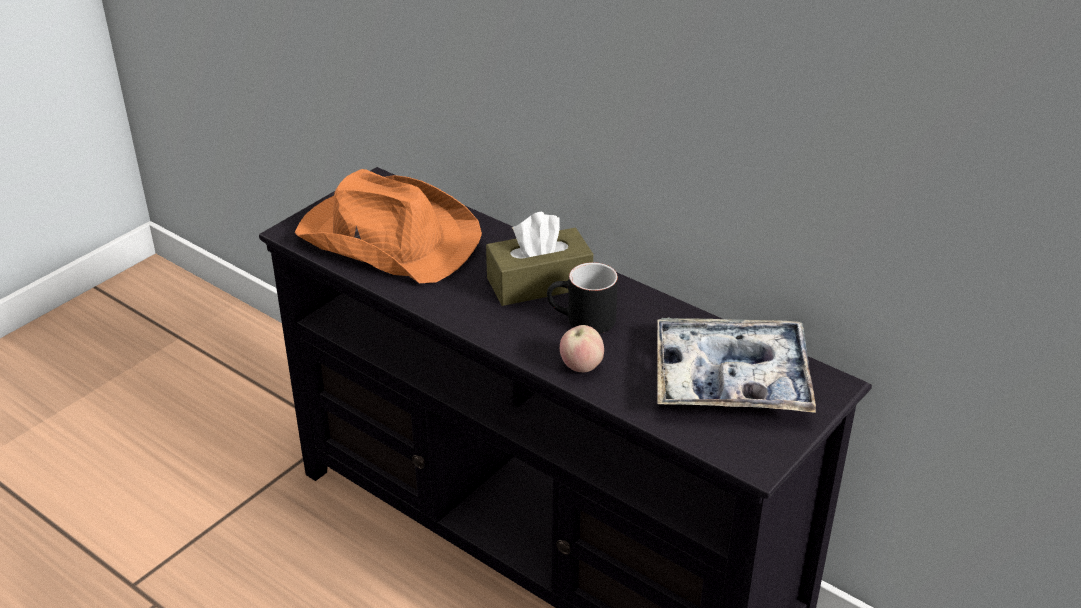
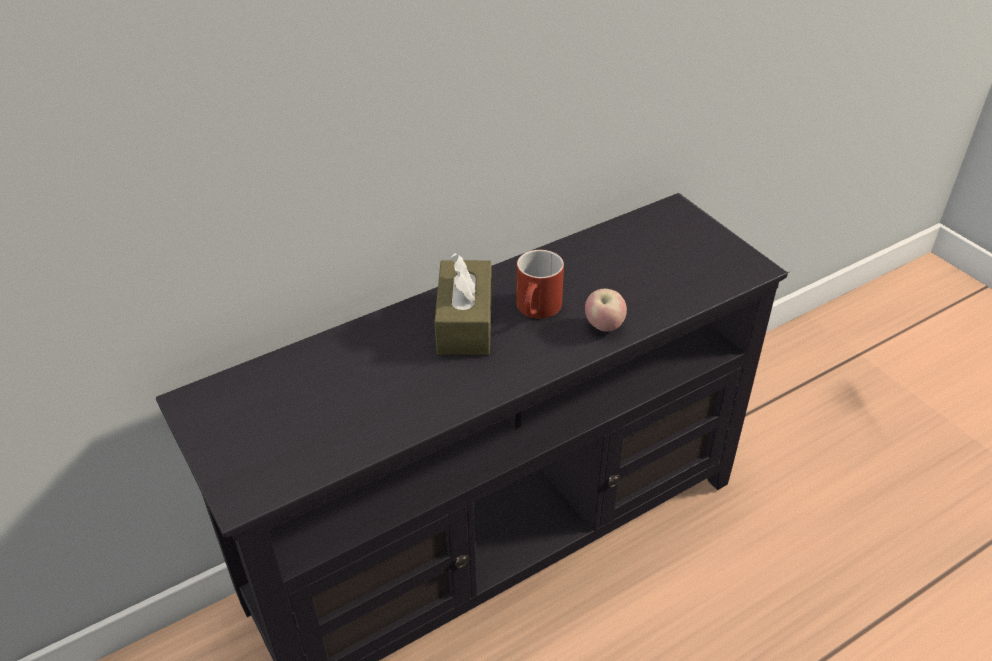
camera: 70 degrees left, 5 degrees up
orange hat [295,169,482,283] -> none
black mug [547,262,618,334] -> red mug [516,250,564,319]
tray [657,317,816,413] -> none

